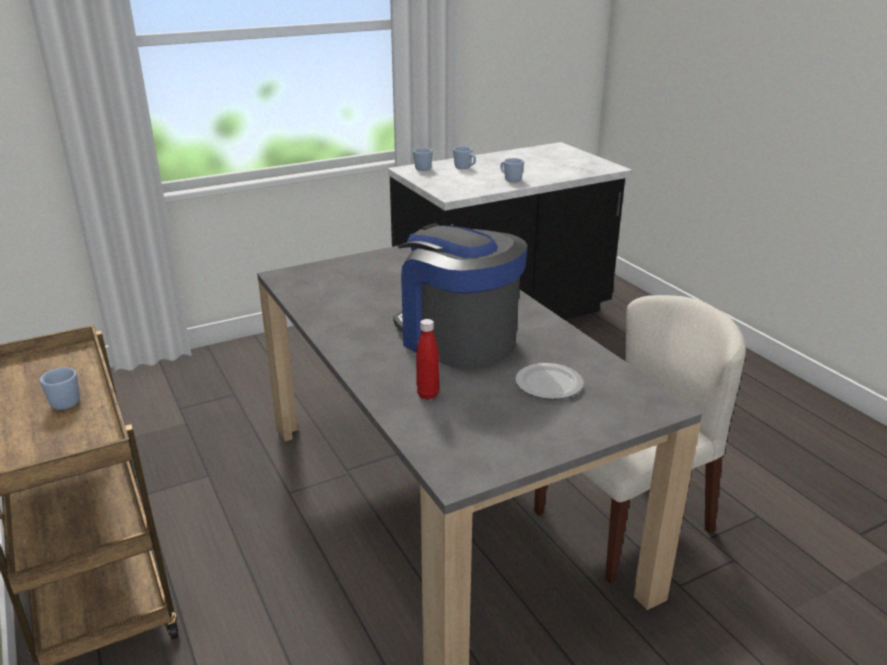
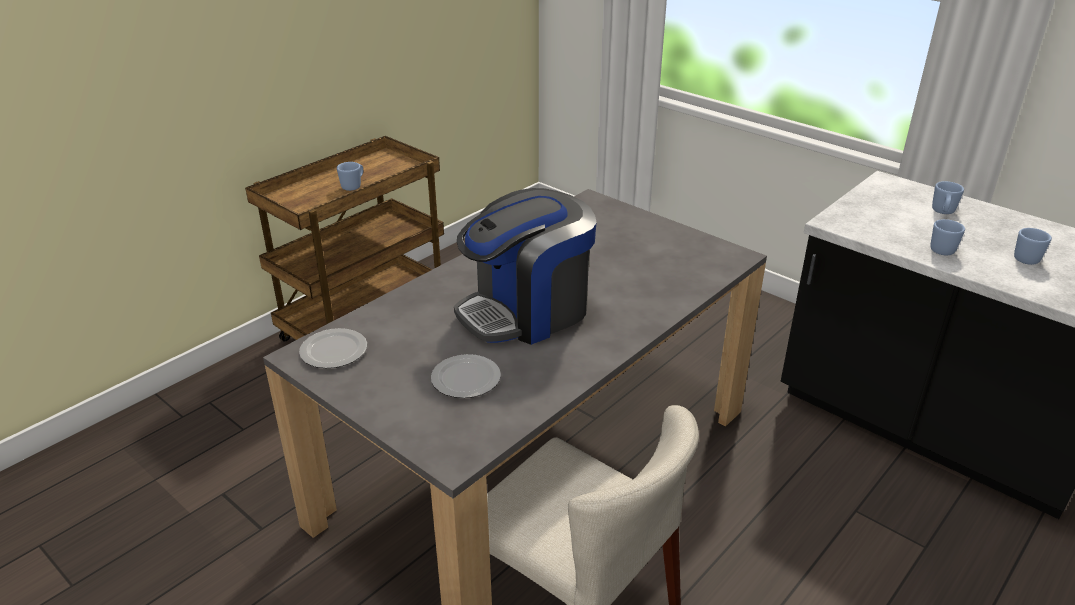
camera: 70 degrees right, 5 degrees up
coffee machine [393,223,528,369] -> coffee machine turned 150 degrees counterclockwise [454,188,596,345]
blue mug [413,148,433,171] -> blue mug moved to [1014,228,1052,265]
red bottle [416,319,439,400] -> none
none -> plate [299,328,367,368]

